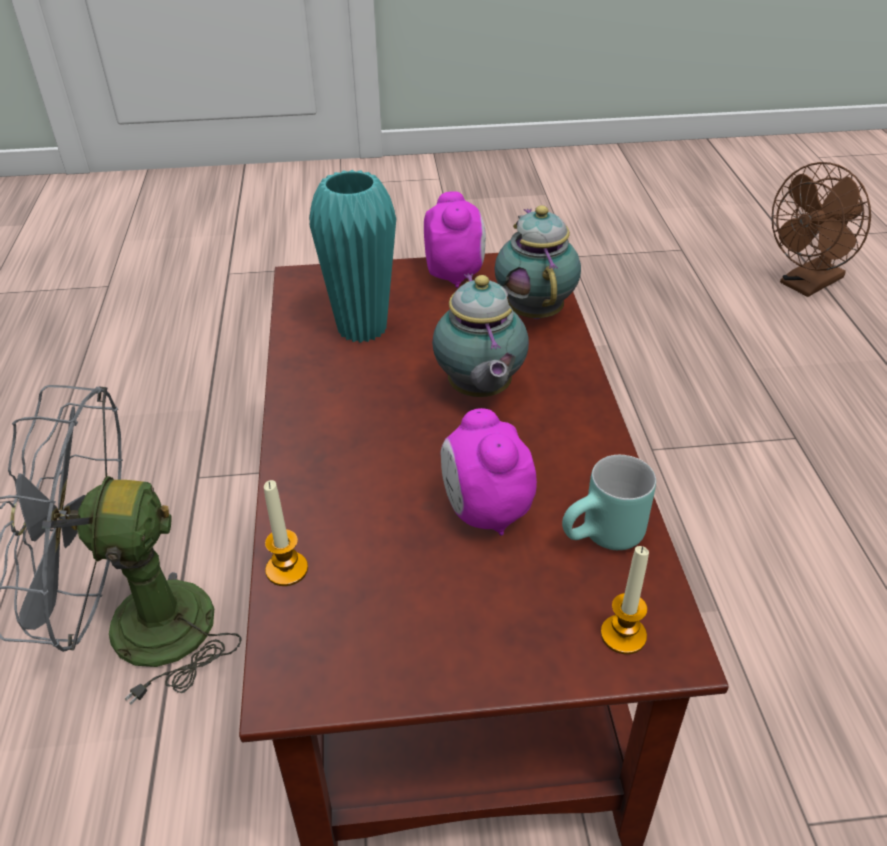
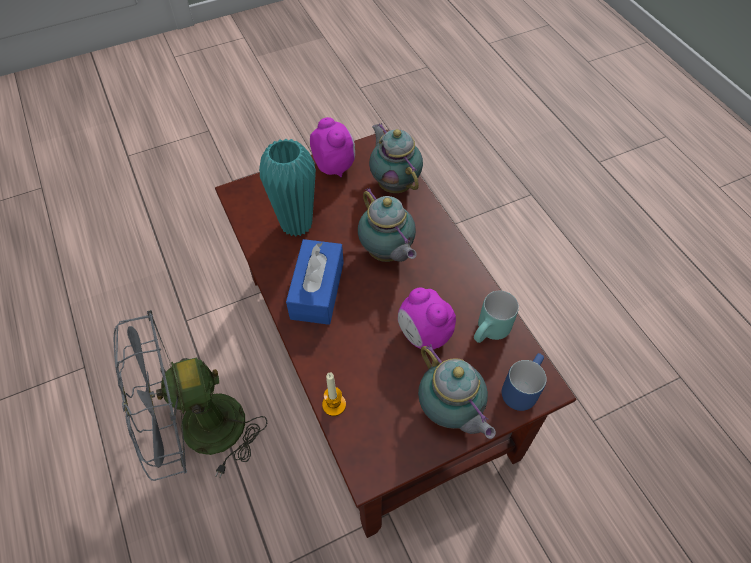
camera: 20 degrees left, 15 degrees up
candle [601,546,649,654] -> blue mug [502,353,547,411]
brown fan [772,162,871,297] -> none
none -> blue tissue box [286,239,344,325]
none -> teapot [418,344,496,439]

